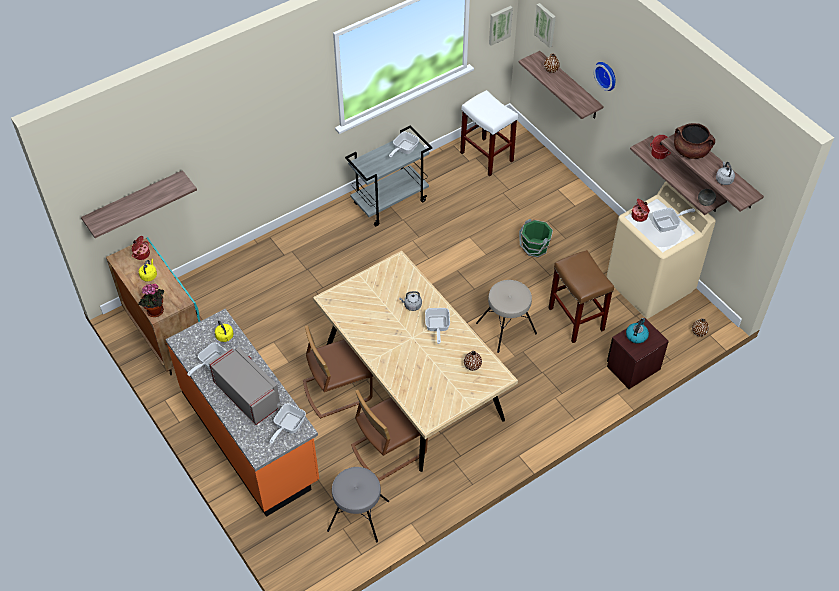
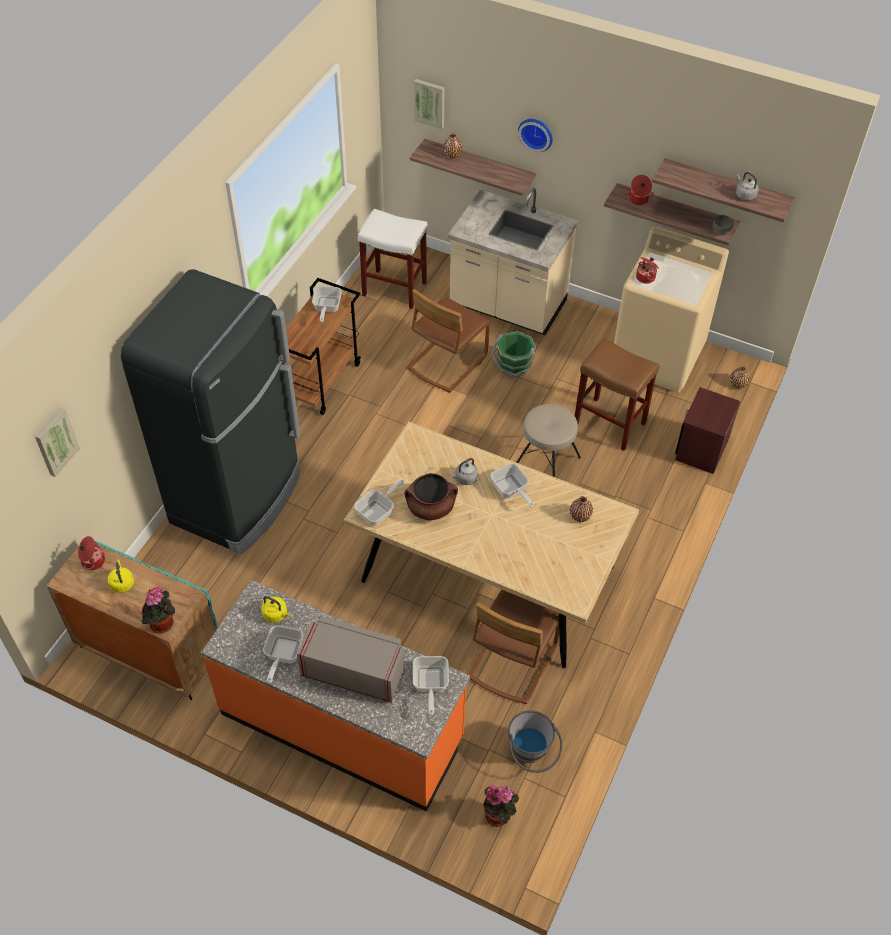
camera: 30 degrees left, 0 degrees up
shelf [81,170,197,238] -> none
brown chair [303,325,373,419] -> brown chair moved to [407,289,490,393]
grey stool [327,467,389,542] -> grey bucket [508,710,563,773]
grey cart [345,125,432,226] -> brown cart [286,278,361,415]
picture [489,6,513,46] -> picture moved to [35,408,80,477]
kettle [626,318,649,344] -> none
frying pan [653,208,695,232] -> frying pan moved to [354,479,405,526]
brown cooking pot [674,123,715,159] -> brown cooking pot moved to [405,473,458,520]
none -> black fridge [120,269,301,554]
none -> beige counter [448,188,578,335]
none -> potted plant [483,785,519,827]

